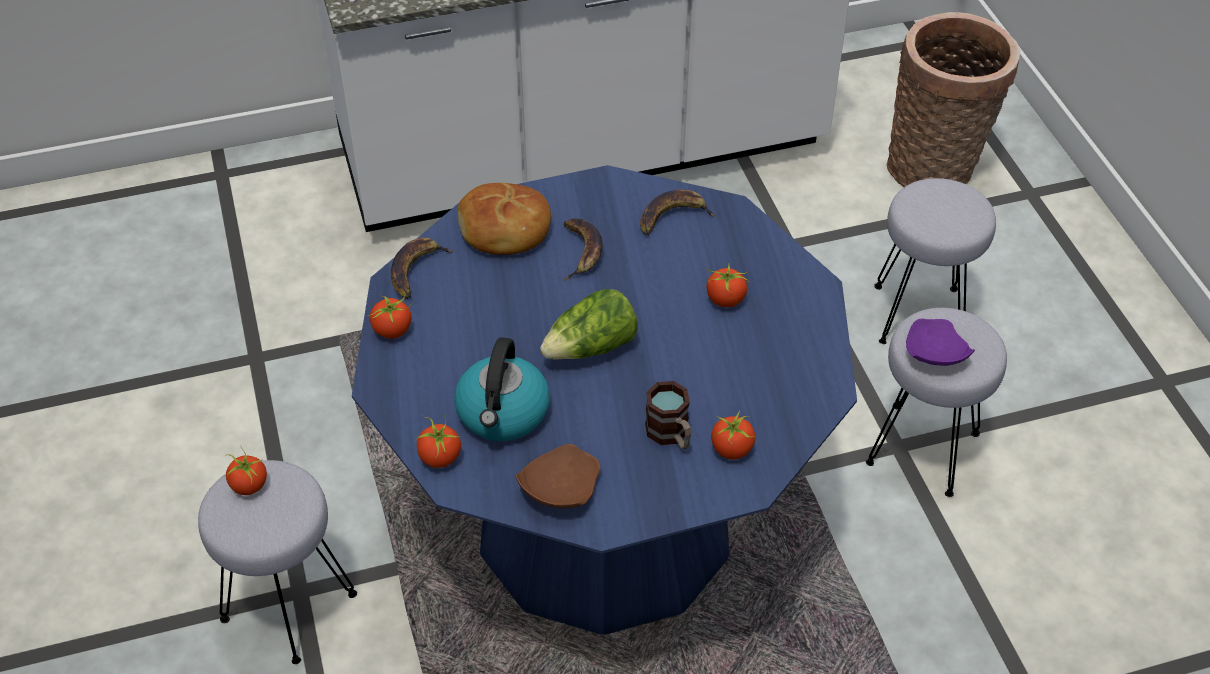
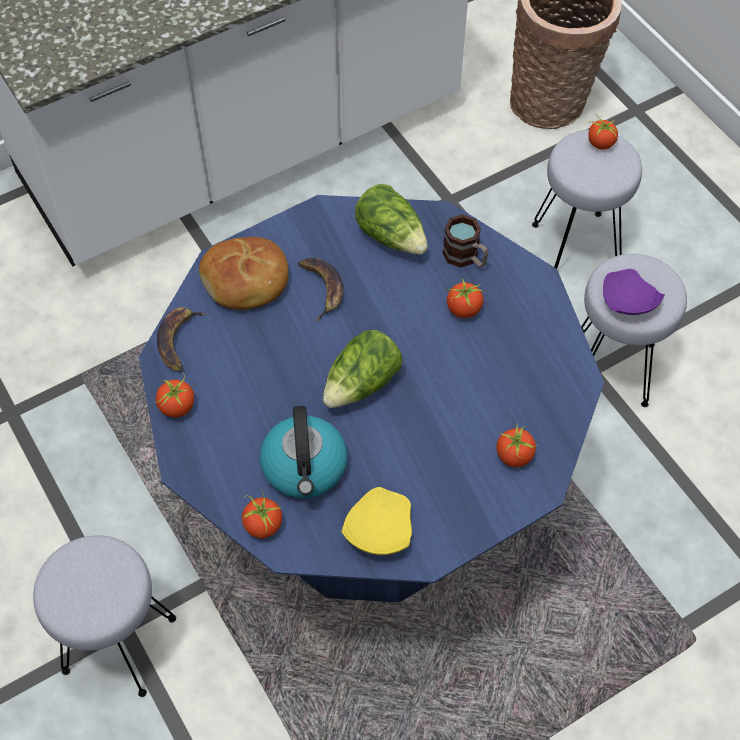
camera: 15 degrees left, 10 degrees up
tomato [225,447,267,495] -> tomato moved to [588,115,619,150]
brown plate [515,444,600,508] -> yellow plate [342,487,412,555]
banana [640,189,716,236] -> lettuce [355,184,428,255]
mug [645,381,691,449] -> mug moved to [443,214,488,268]

